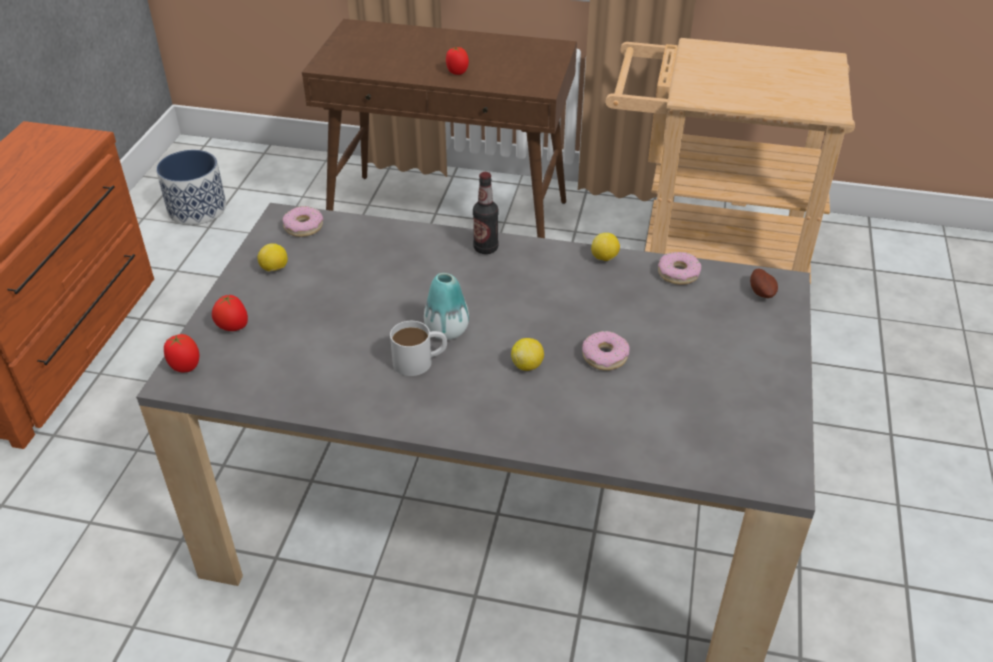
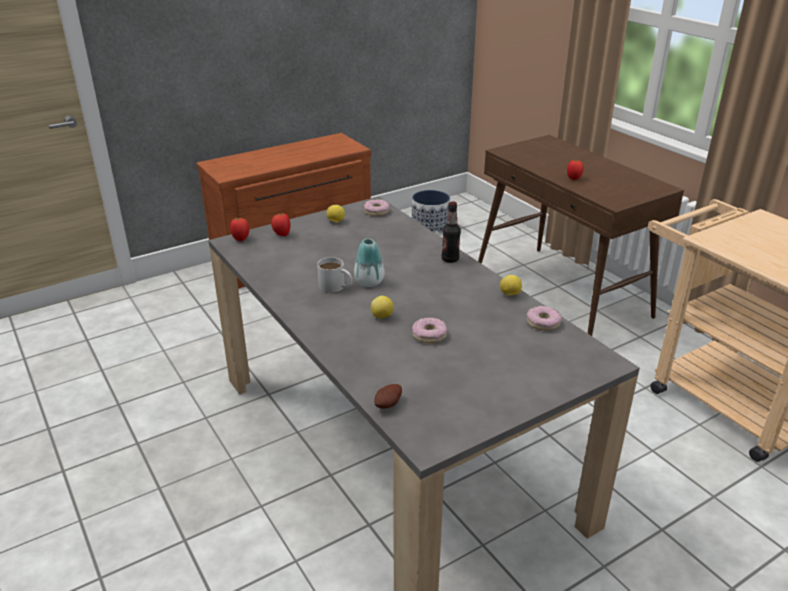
camera: 45 degrees right, 10 degrees down
potato [750,269,778,298] -> potato moved to [374,384,402,409]

